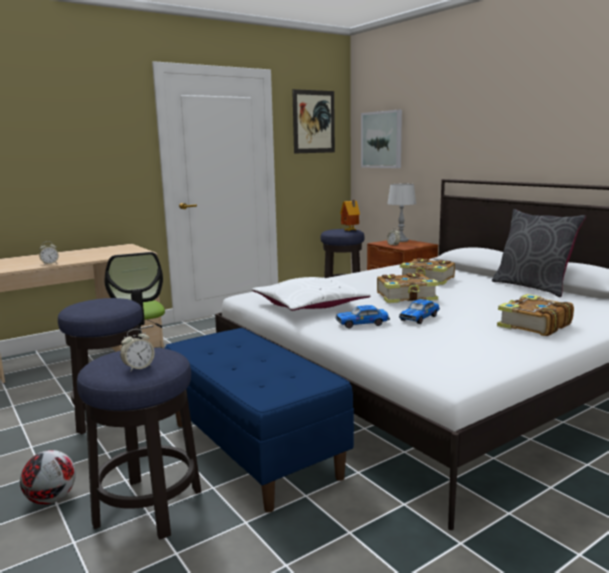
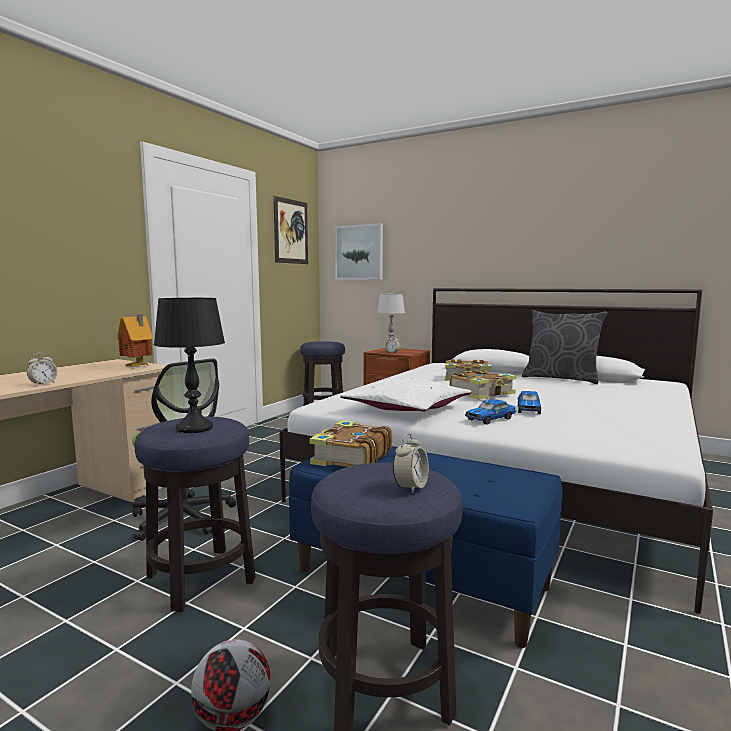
camera: 25 degrees left, 5 degrees down
toy house [340,200,360,231] -> toy house moved to [117,315,153,367]
book [497,294,574,336] -> book moved to [310,420,392,467]
none -> black table lamp [154,298,225,433]

